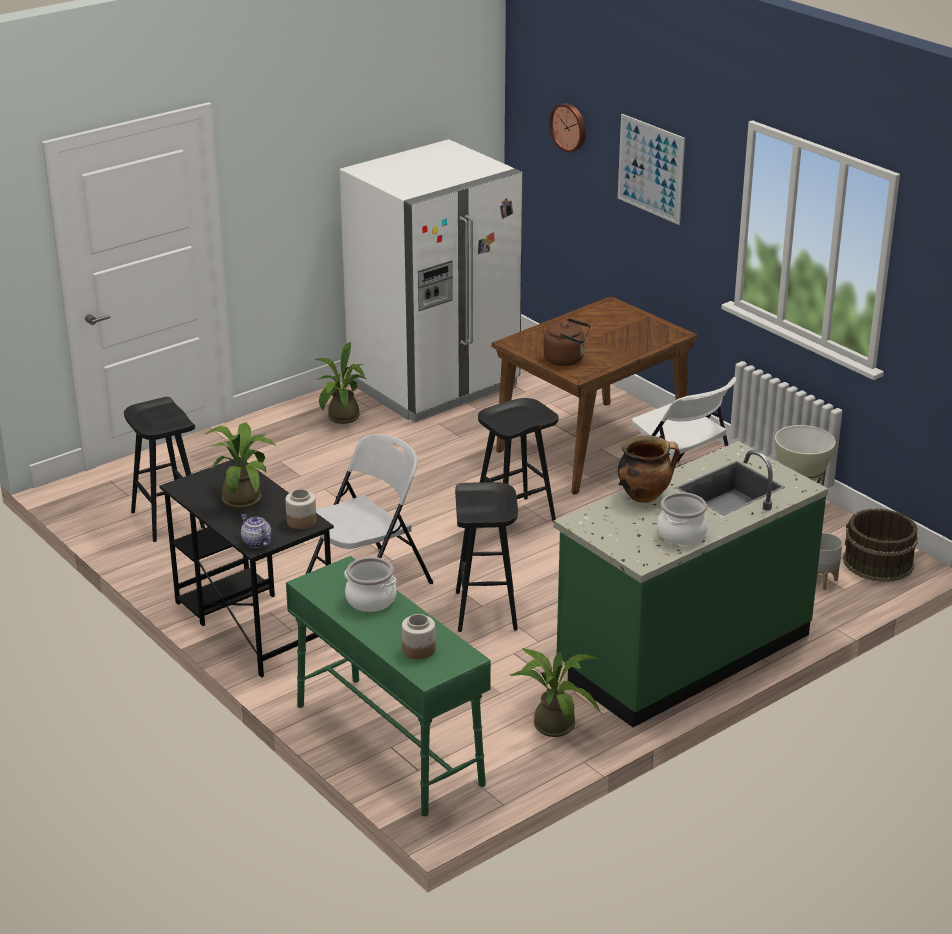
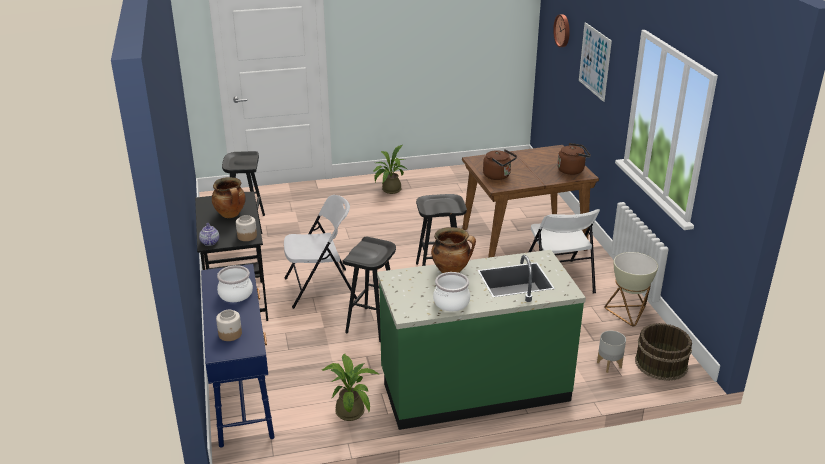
camera: 25 degrees right, 0 degrees up
potted plant [205,422,276,509] -> cooking pot [212,177,246,218]
green console table [286,556,491,817] -> blue console table [201,264,275,447]
white fridge [339,139,523,422] -> none
none -> brown kettle [557,143,591,175]

